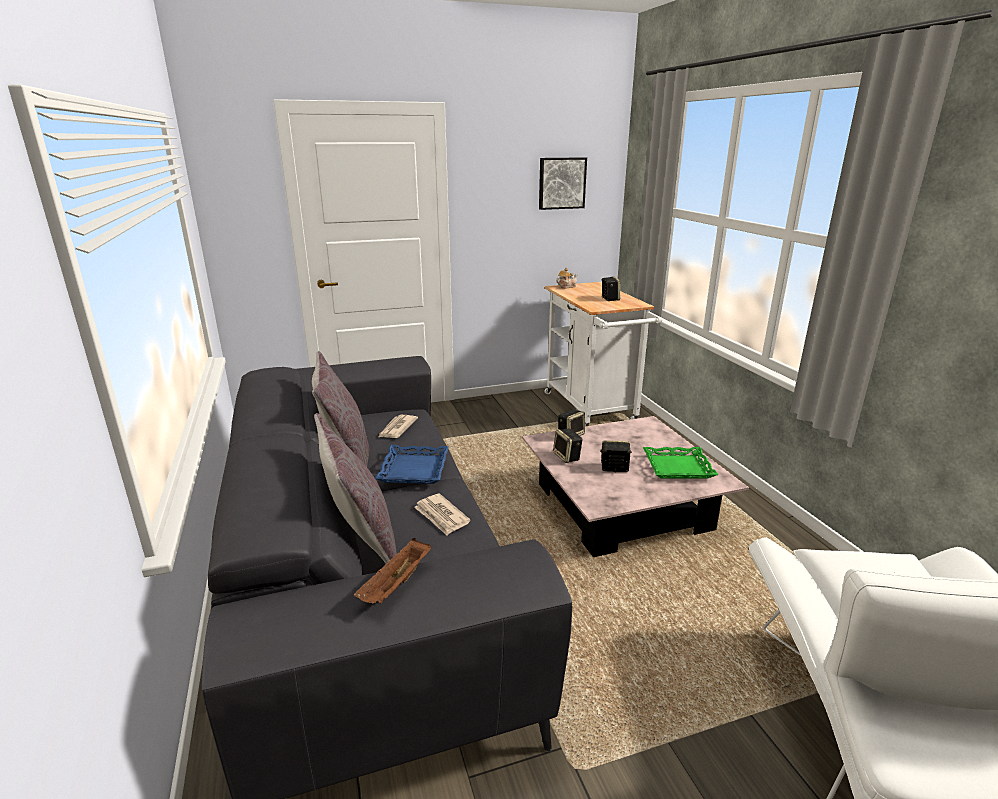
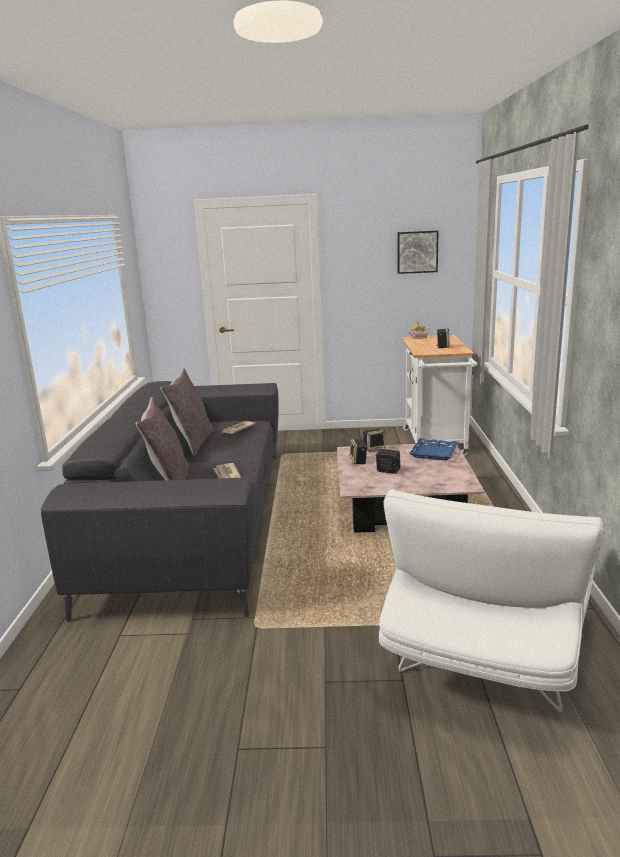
camera: 20 degrees right, 5 degrees down
brown tray [354,538,431,604] -> none
blue tray [375,445,449,484] -> blue tray moved to [409,438,459,461]
green tray [643,447,718,479] -> none

